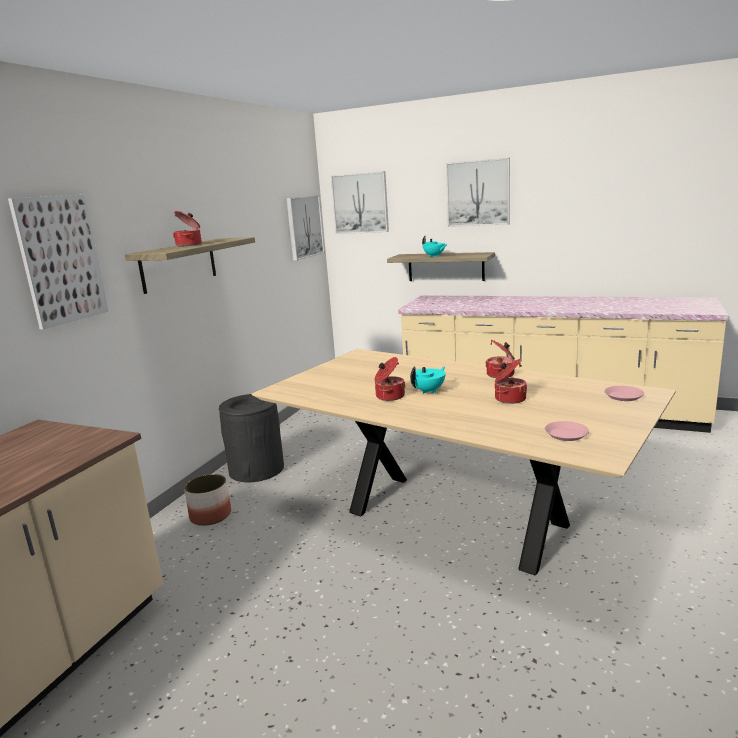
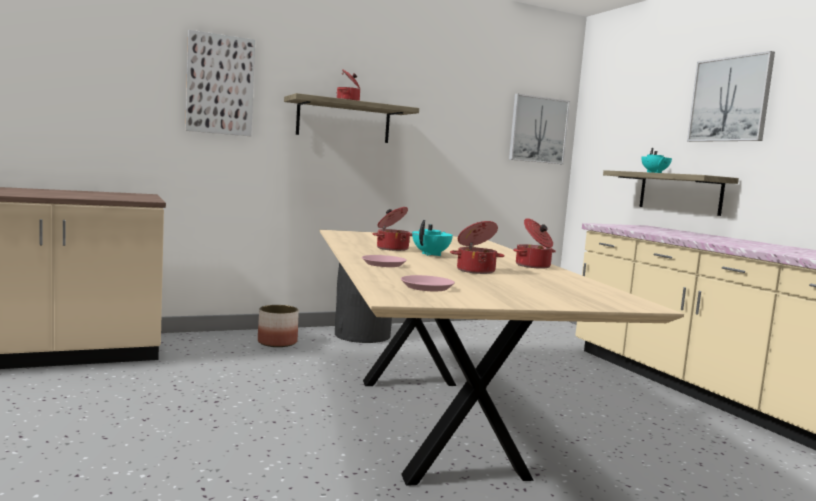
camera: 40 degrees right, 10 degrees down
picture [331,171,389,234] -> none
turquoise teapot [410,366,445,394] -> turquoise teapot turned 60 degrees counterclockwise [412,220,453,256]
pink plate [604,386,644,401] -> pink plate moved to [362,255,407,267]

